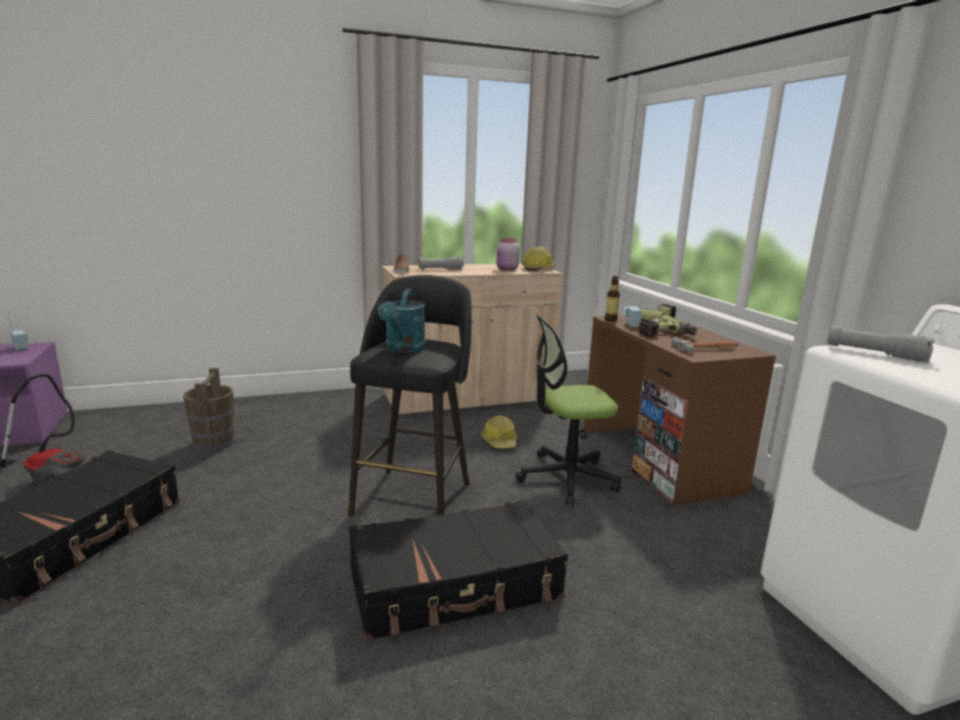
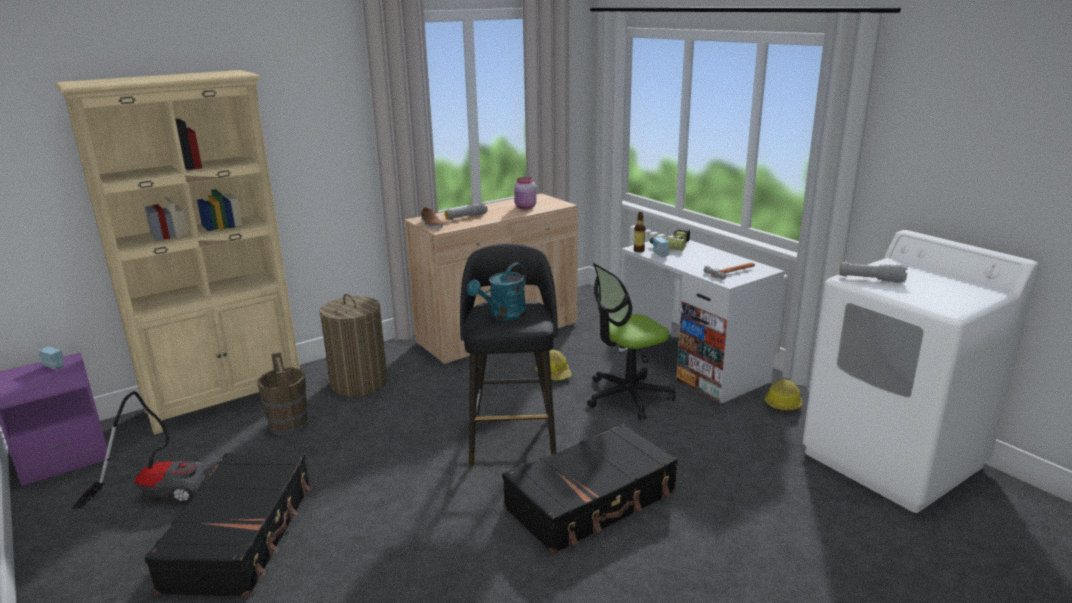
camera: 15 degrees left, 5 degrees up
turquoise watering can [378,289,426,353] -> turquoise watering can turned 45 degrees clockwise [467,262,527,321]
hard hat [522,246,557,271] -> hard hat moved to [765,379,802,413]
brown desk [583,315,776,506] -> white desk [619,235,785,403]
power drill [638,315,697,337] -> none
none -> beige bookcase [55,70,300,435]
none -> laundry basket [320,294,388,396]

